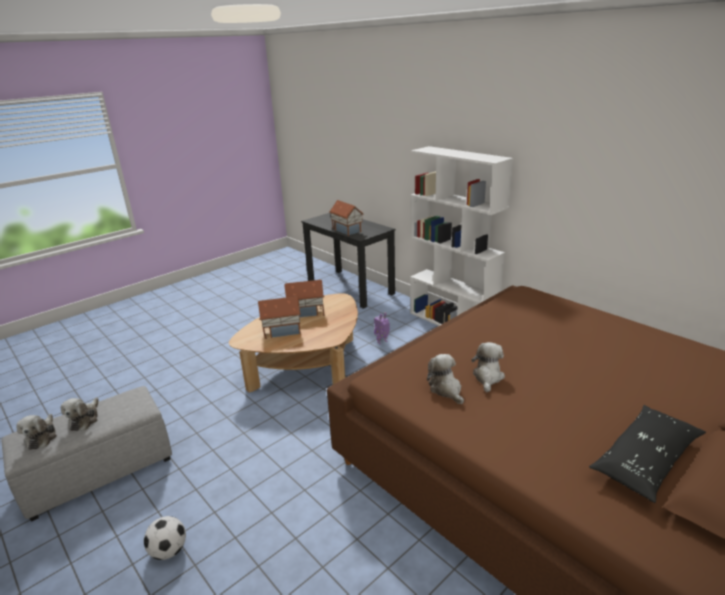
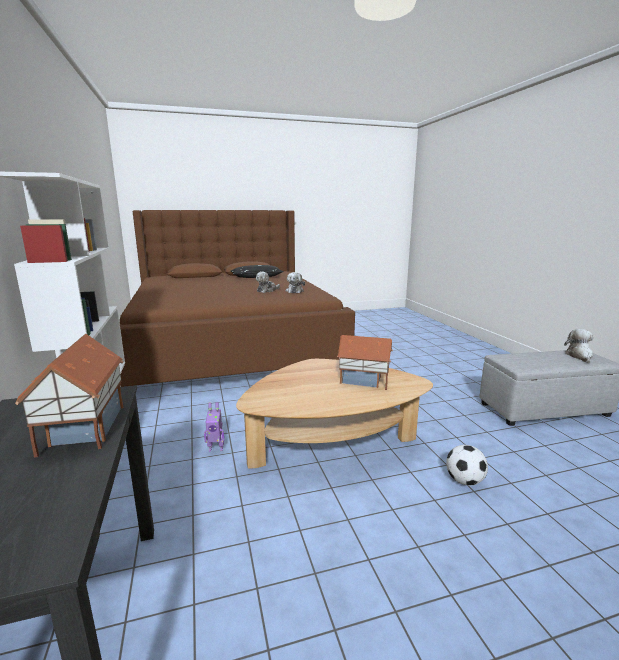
camera: 155 degrees left, 10 degrees down
plush toy [61,397,99,431] -> none
football [144,516,186,560] -> football moved to [446,445,488,485]
toy house [284,280,325,317] -> none

